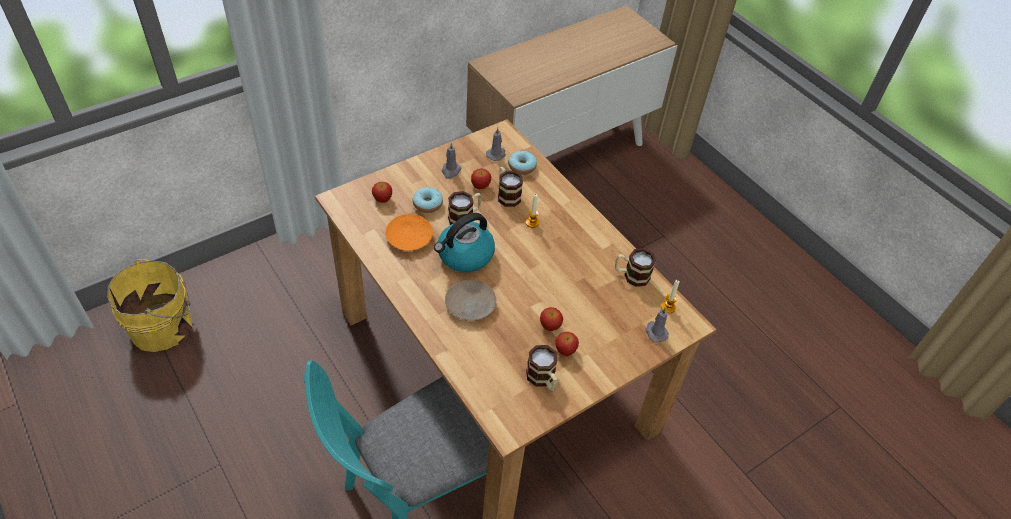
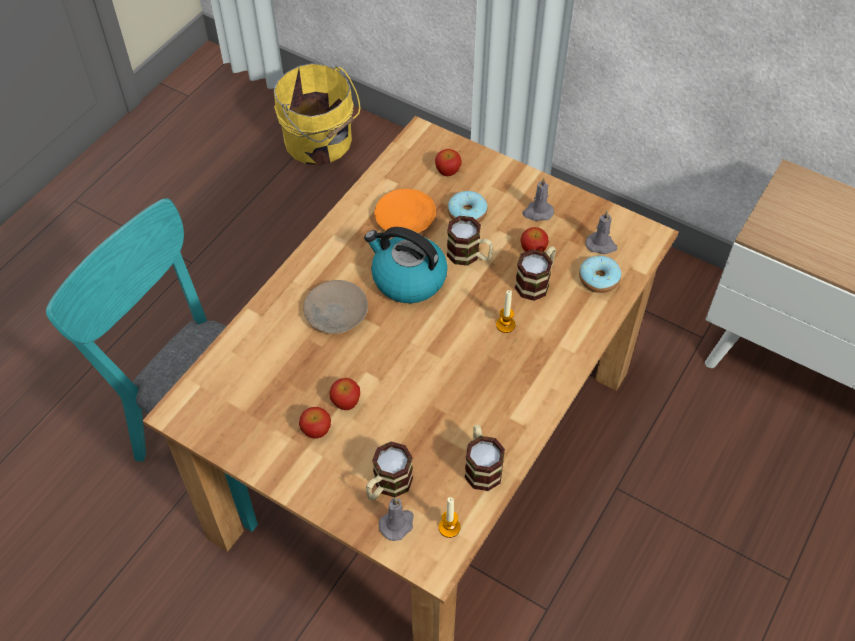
camera: 70 degrees right, 5 degrees up
mug [526,345,558,392] -> mug moved to [366,441,413,500]

